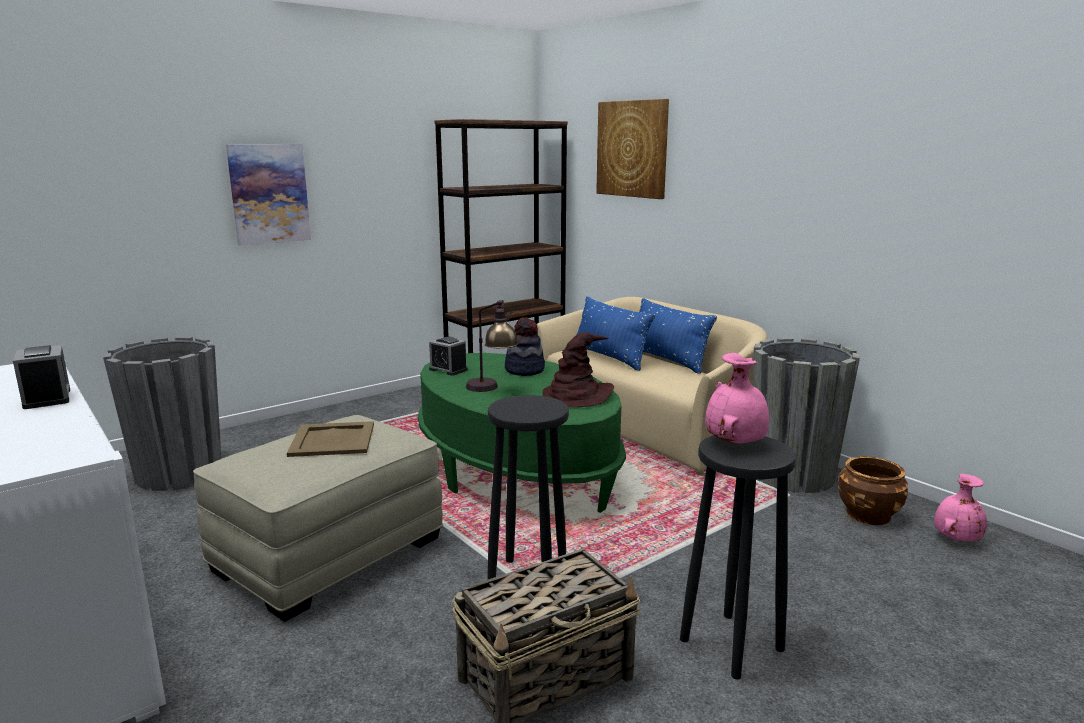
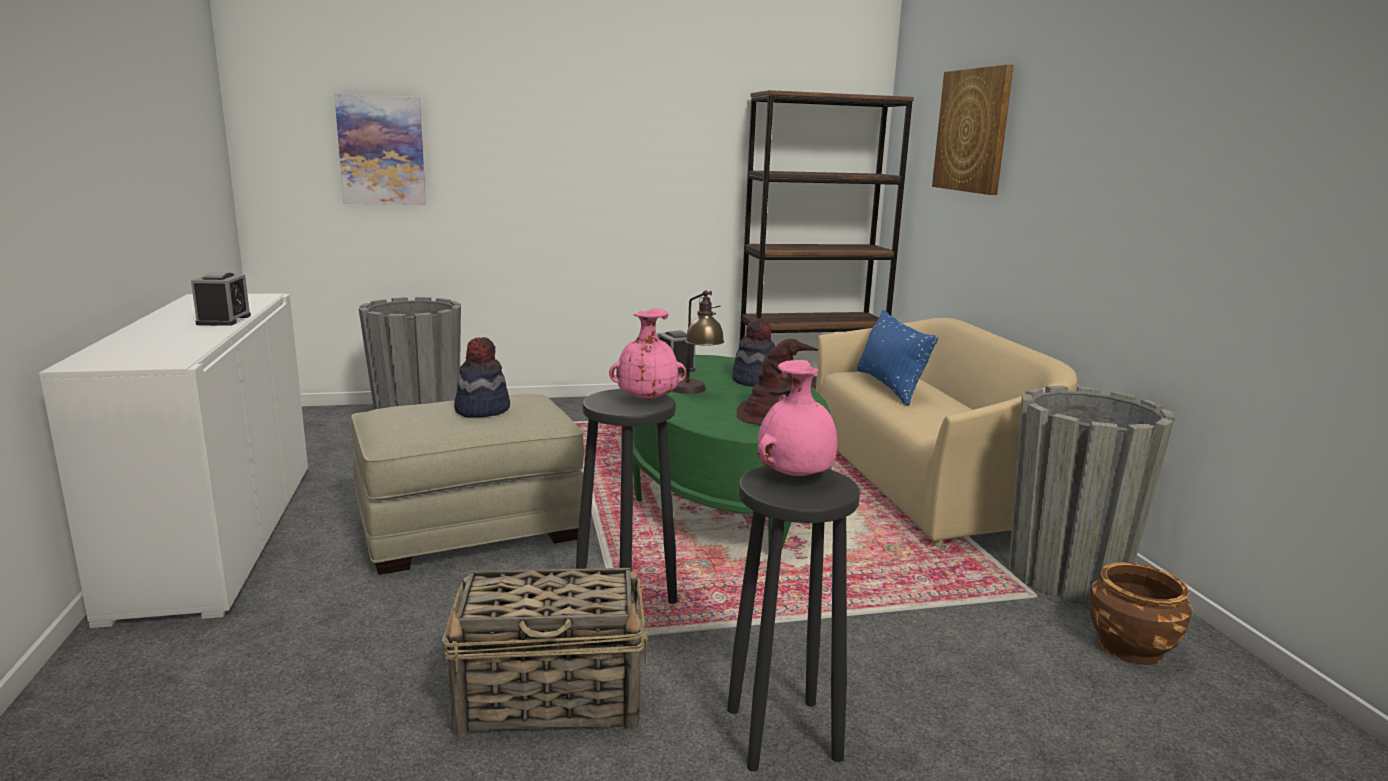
camera: 25 degrees right, 0 degrees up
picture [226,144,311,246] -> picture moved to [334,94,426,205]
beige tray [287,421,374,457] -> hat [454,337,510,418]
blue pillow [639,298,717,374] -> none
pink vase [934,474,987,542] -> pink vase moved to [609,308,686,400]

